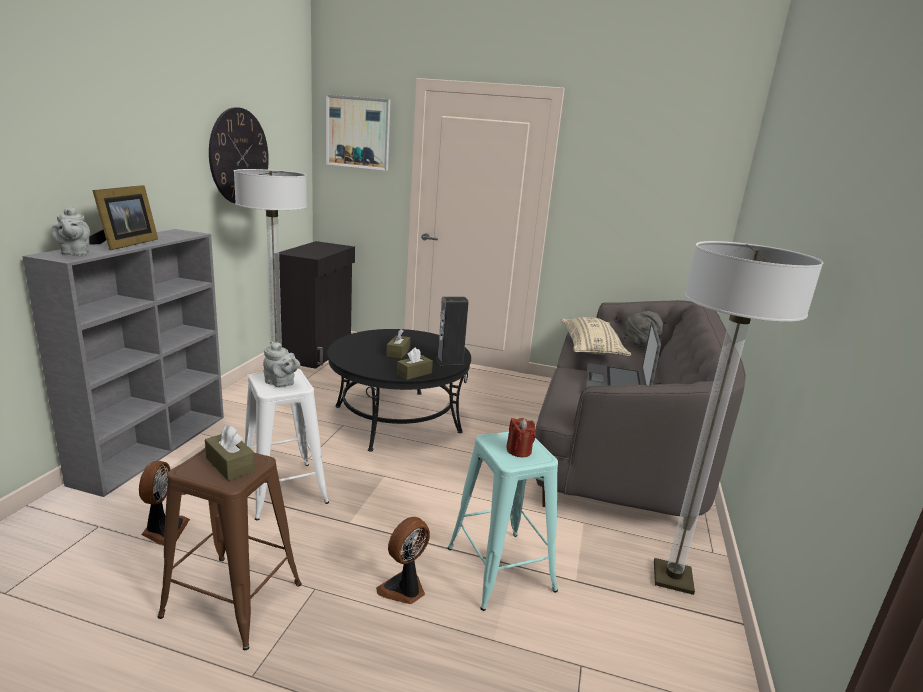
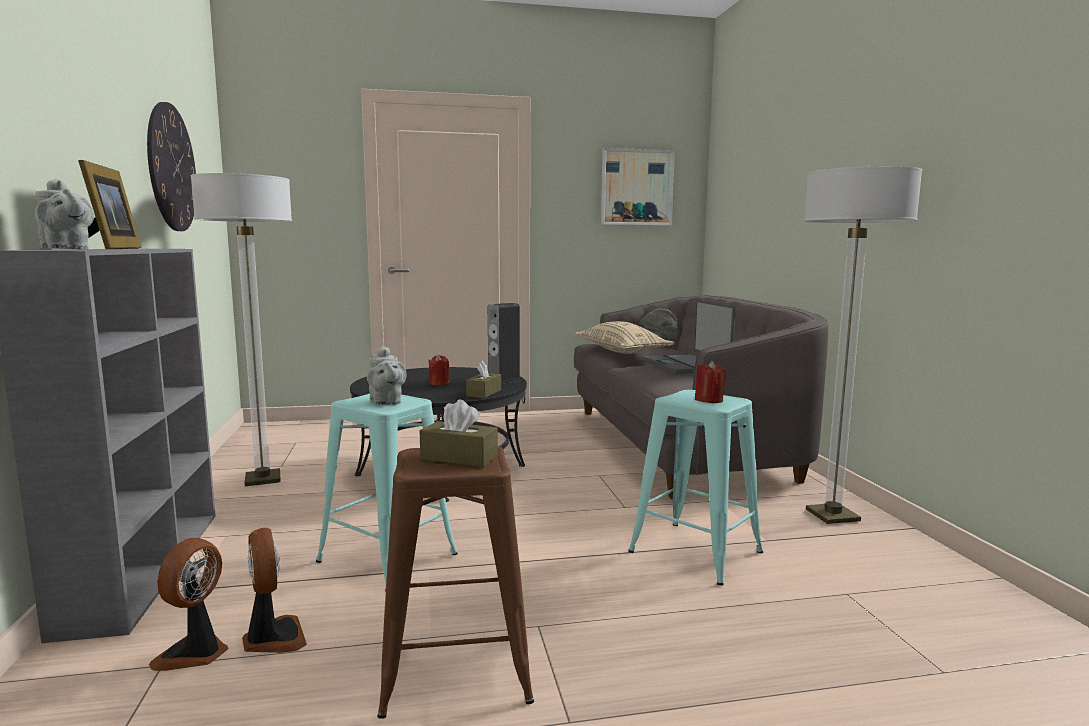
camera: 25 degrees left, 10 degrees down
white stool [245,369,329,520] -> turquoise stool [316,394,458,592]
grey teapot [263,341,300,388] -> grey teapot turned 60 degrees clockwise [367,346,407,405]
black cabinet [279,241,355,369] -> none
picture [326,95,390,171] -> picture moved to [601,148,675,226]
fan [376,517,430,604] -> fan moved to [149,538,228,671]
brown tissue box [386,329,411,359] -> red candle [428,354,449,385]

